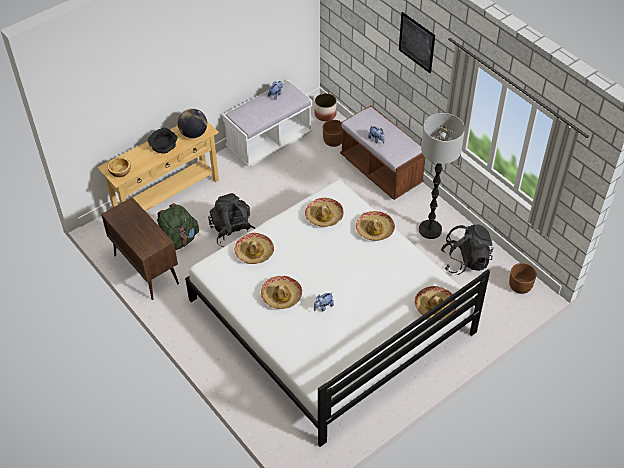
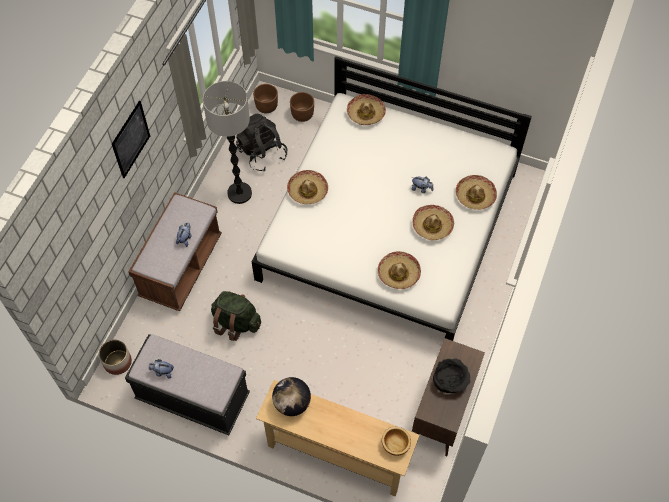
camera: 120 degrees left, 10 degrees up
black bowl [148,128,178,154] -> black bowl moved to [433,358,471,393]
green backpack [157,203,199,250] -> green backpack moved to [211,291,261,341]
black backpack [208,193,255,247] -> none
white bench [223,80,313,167] -> black bench [125,334,250,435]
hat [305,198,344,227] -> hat moved to [456,175,497,210]
brown planter [323,120,342,147] -> brown planter moved to [290,92,314,122]

